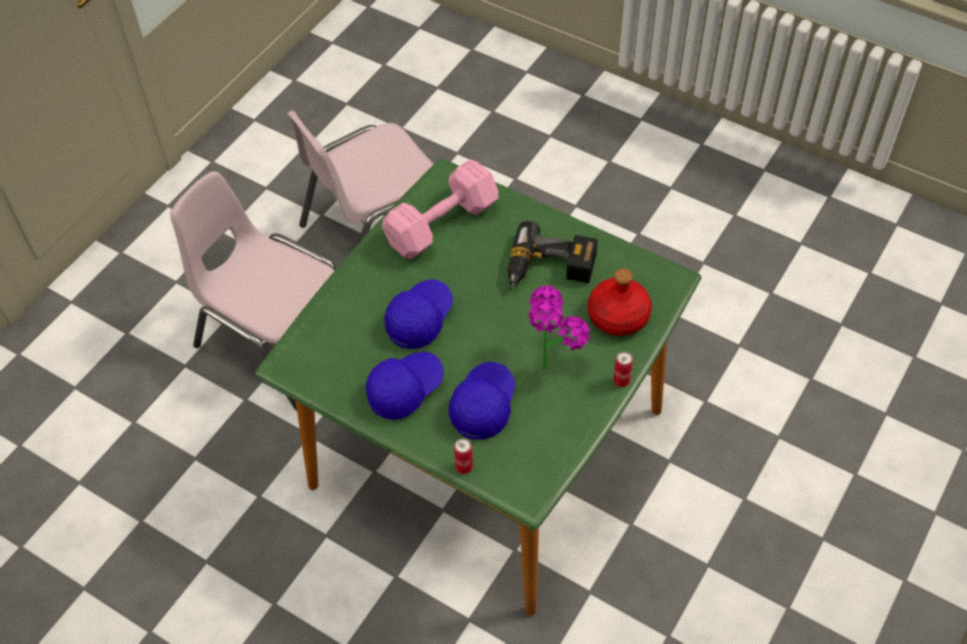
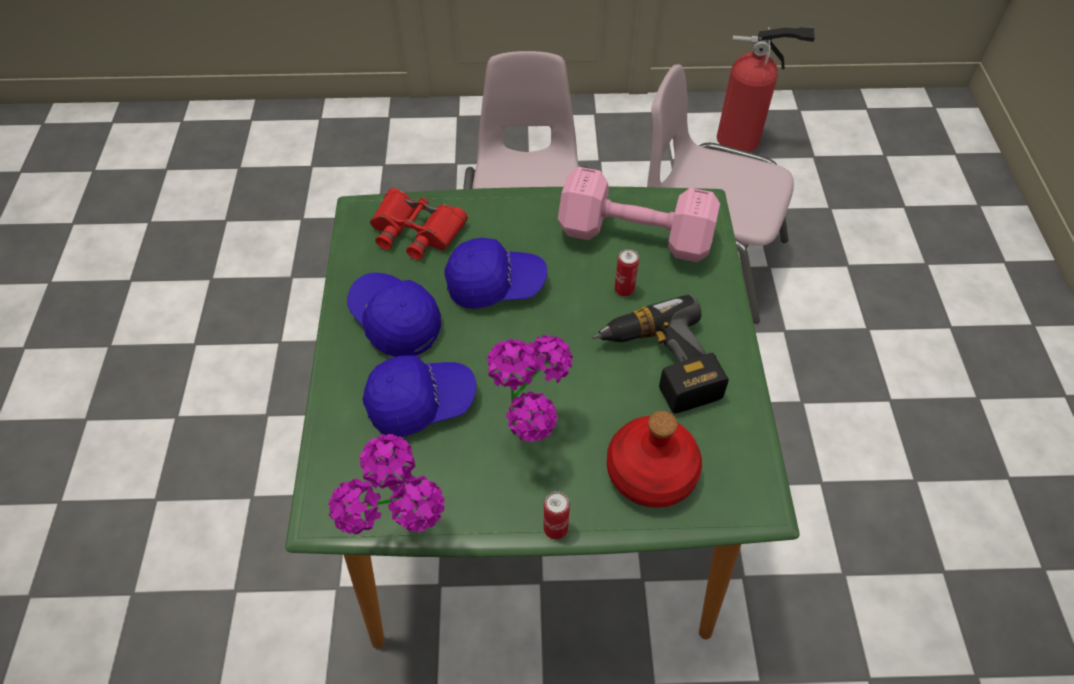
camera: 55 degrees right, 0 degrees up
blue cap [366,352,444,420] -> blue cap turned 150 degrees counterclockwise [347,272,441,357]
can [454,438,473,474] -> can moved to [614,249,639,297]
none -> potted plant [328,434,445,534]
none -> red binoculars [370,188,468,260]
none -> fire extinguisher [717,27,815,152]

